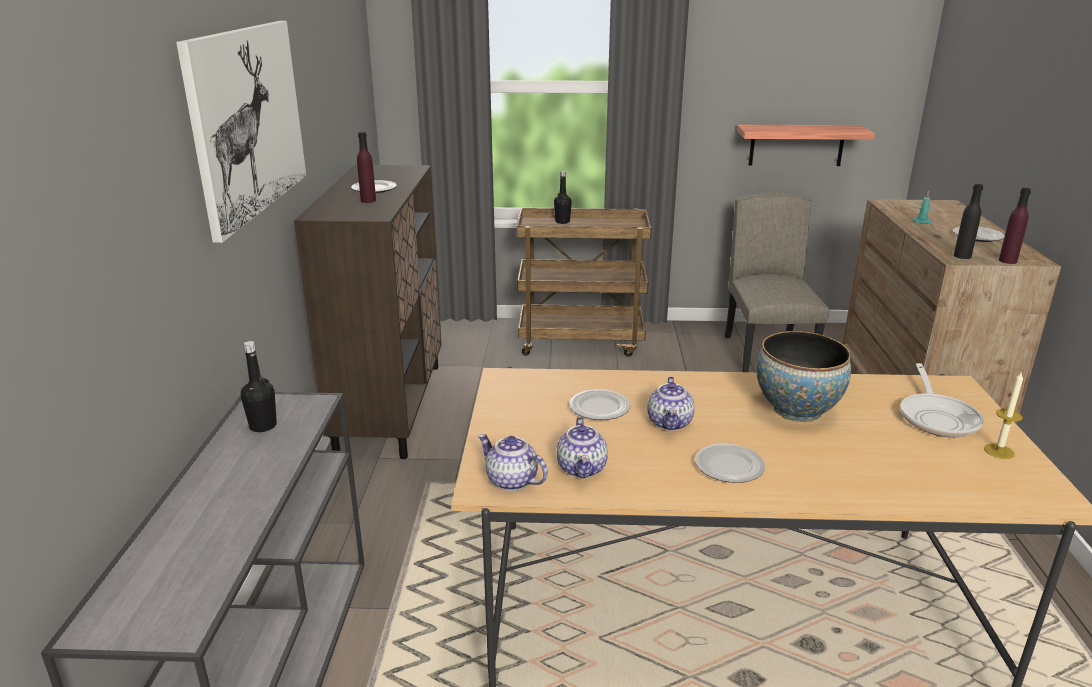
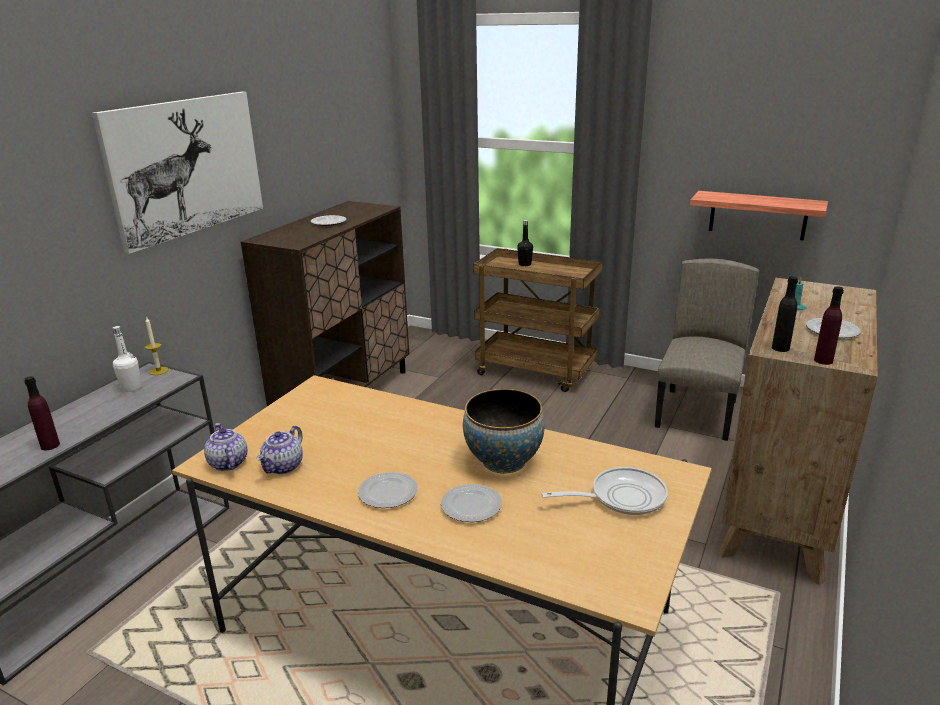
camera: 25 degrees right, 0 degrees up
black bottle [241,341,277,432] -> white bottle [113,326,141,392]
purple bottle [357,132,376,203] -> purple bottle moved to [24,376,60,450]
plate [569,389,631,420] -> plate moved to [441,484,502,522]
teapot [647,377,695,431] -> none
frying pan [900,363,983,437] -> frying pan turned 135 degrees counterclockwise [541,467,668,515]
candle [984,371,1023,459] -> candle moved to [145,316,169,375]

